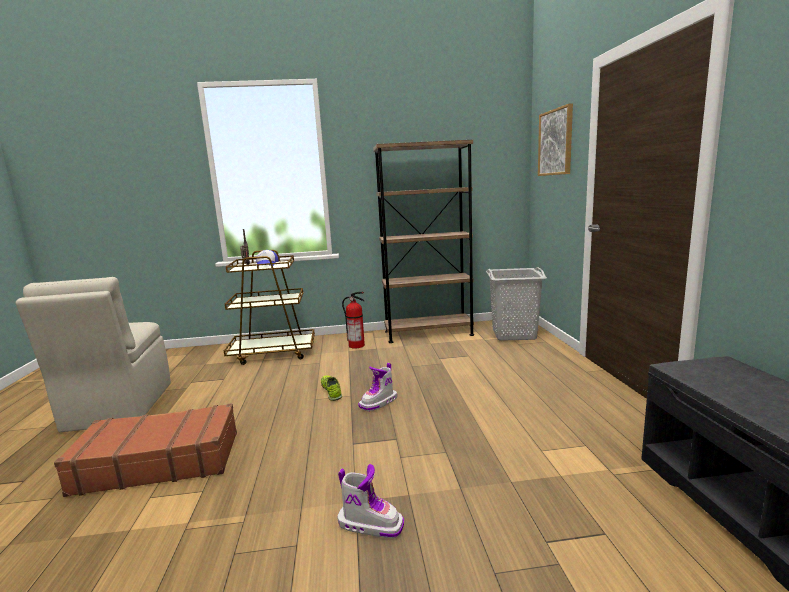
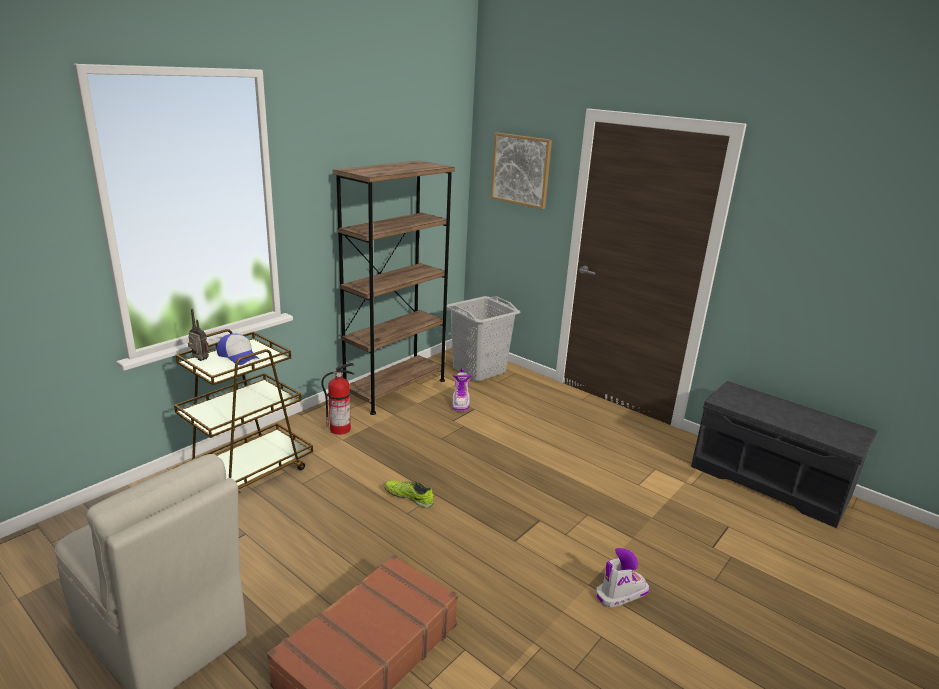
camera: 45 degrees left, 10 degrees up
boot [358,363,397,411] -> boot moved to [452,368,472,412]

